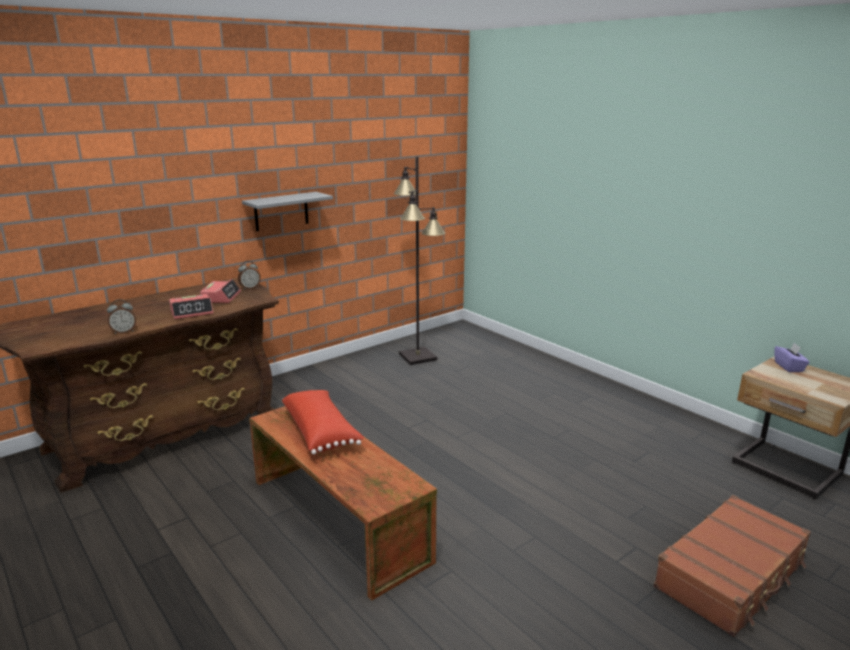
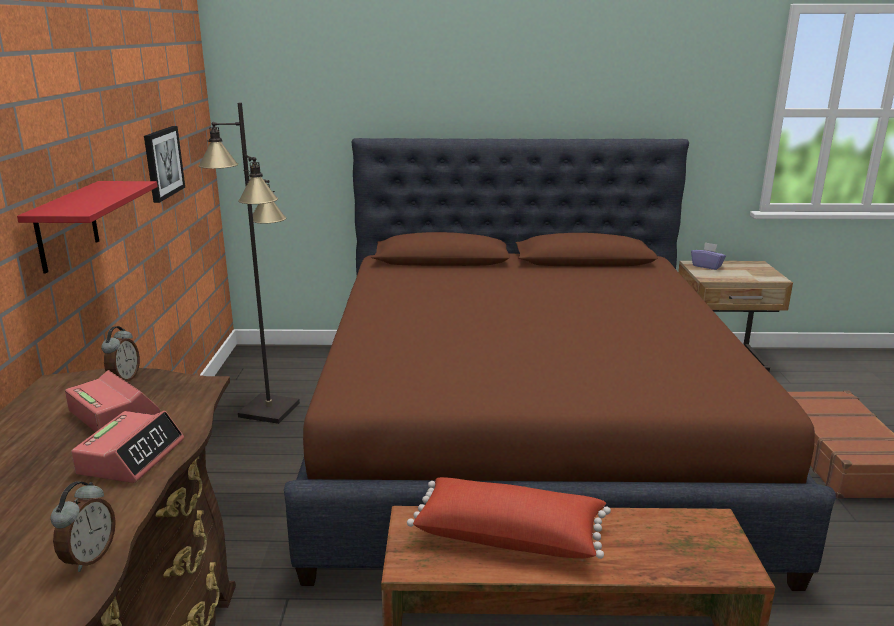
camera: 50 degrees left, 0 degrees up
grey shelf [242,192,333,231] -> red shelf [17,181,158,274]
none -> picture [144,126,185,203]
none -> brown bed [284,138,836,591]

